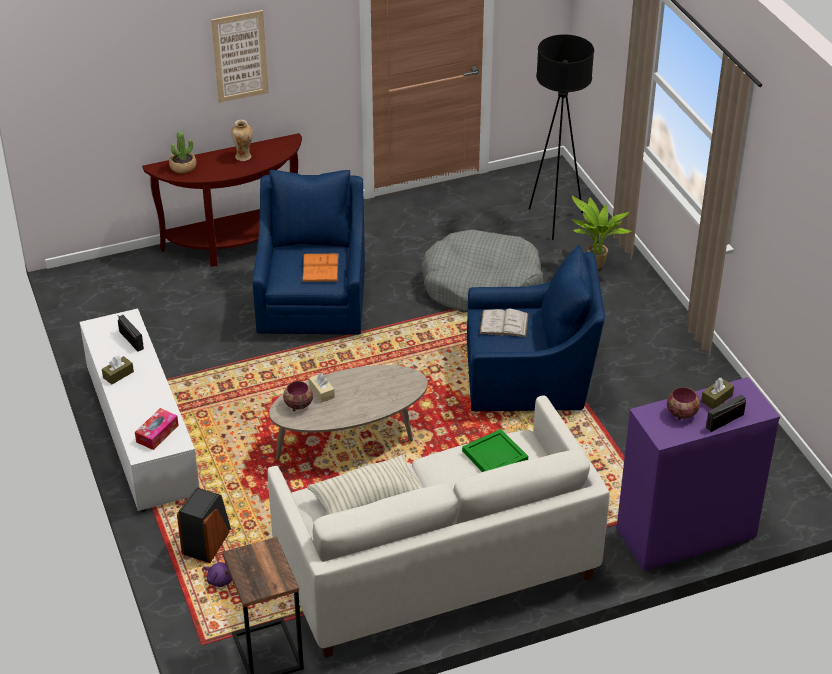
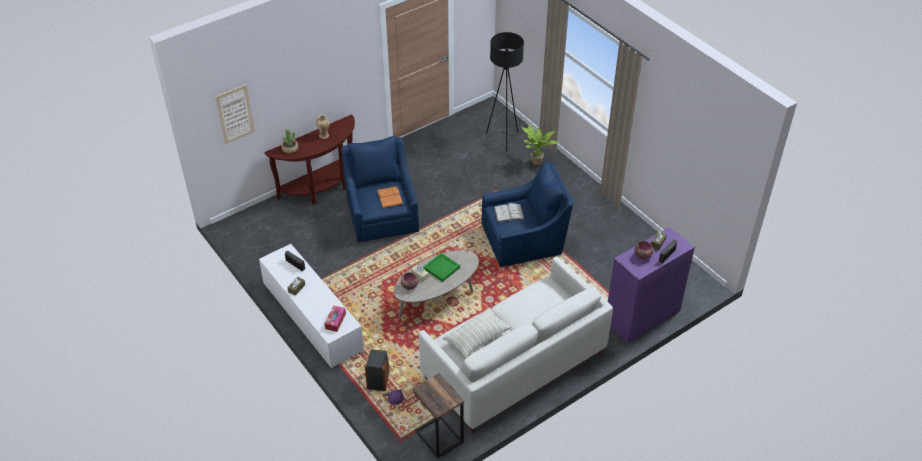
camera: 15 degrees left, 5 degrees up
picture [211,10,269,103] -> picture moved to [215,84,255,144]
grey dog bed [421,230,543,312] -> none
green tray [462,429,528,472] -> green tray moved to [423,253,460,282]

